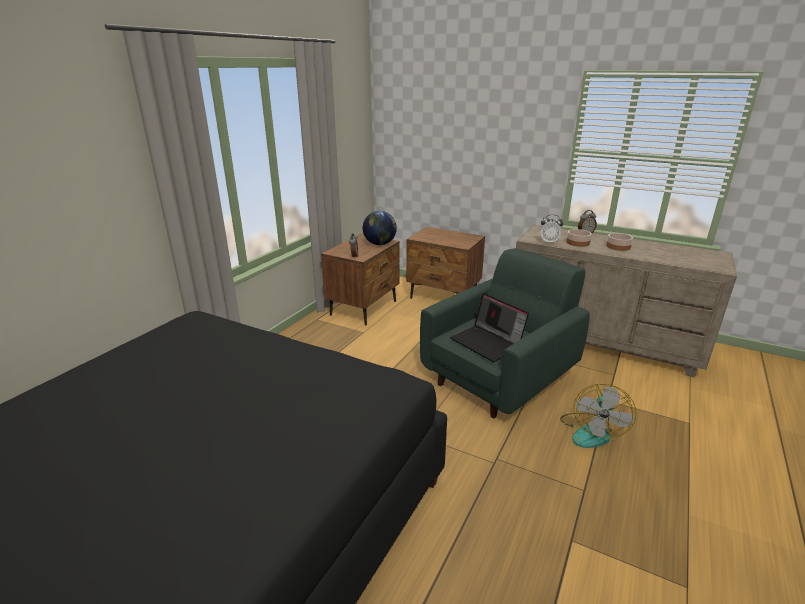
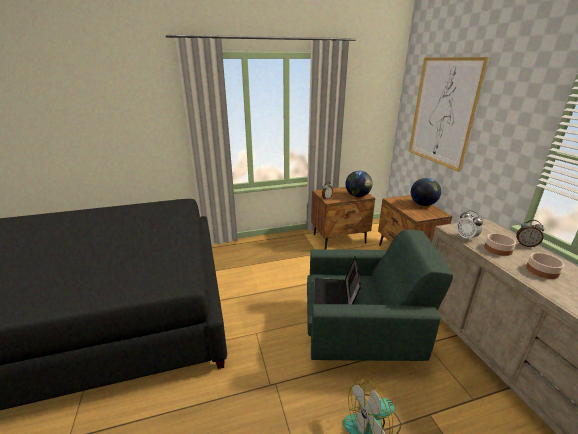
camera: 45 degrees right, 0 degrees up
none -> picture [409,57,489,172]
none -> globe [411,178,441,206]

